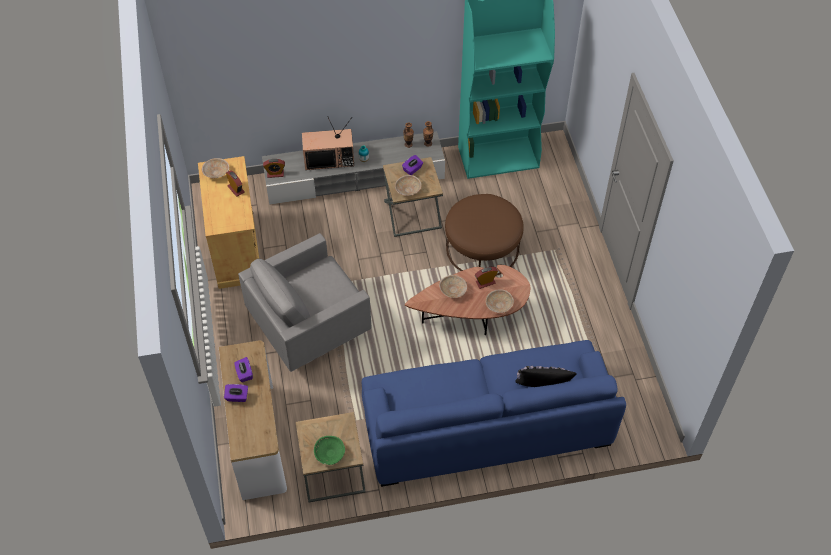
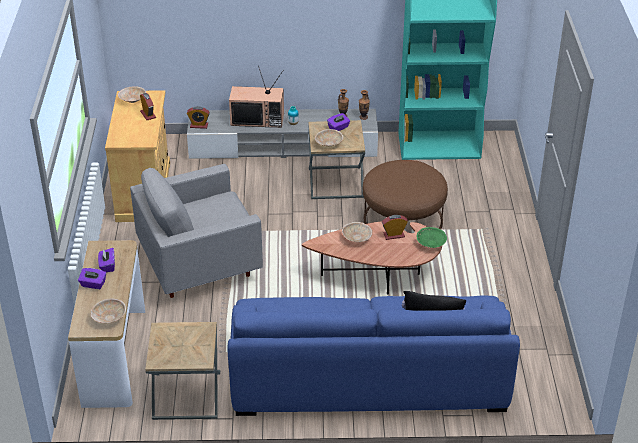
camera: 10 degrees right, 15 degrees down
green bowl [314,436,345,465] -> green bowl moved to [417,227,447,248]
beige bowl [485,289,514,313] -> beige bowl moved to [90,299,126,323]

